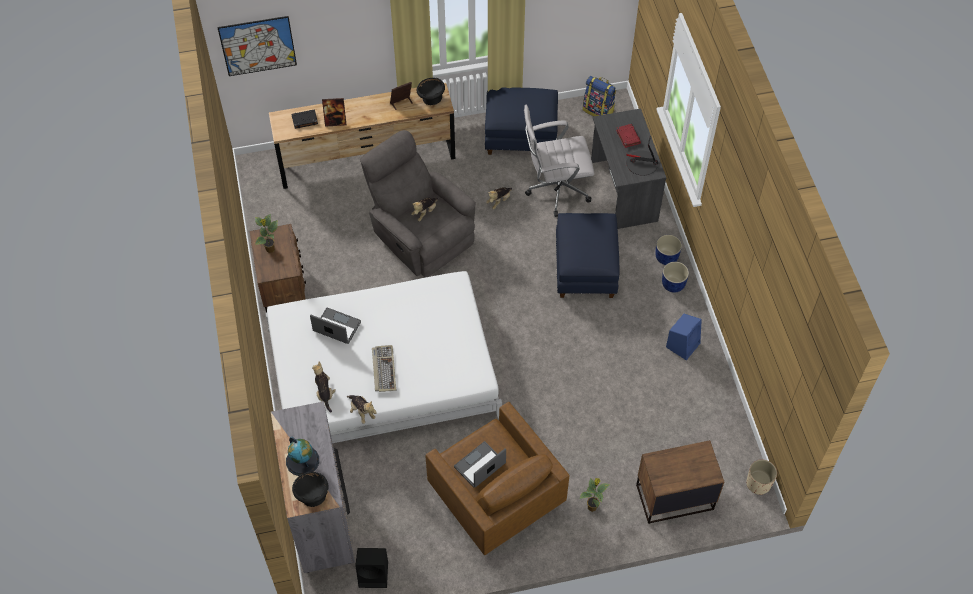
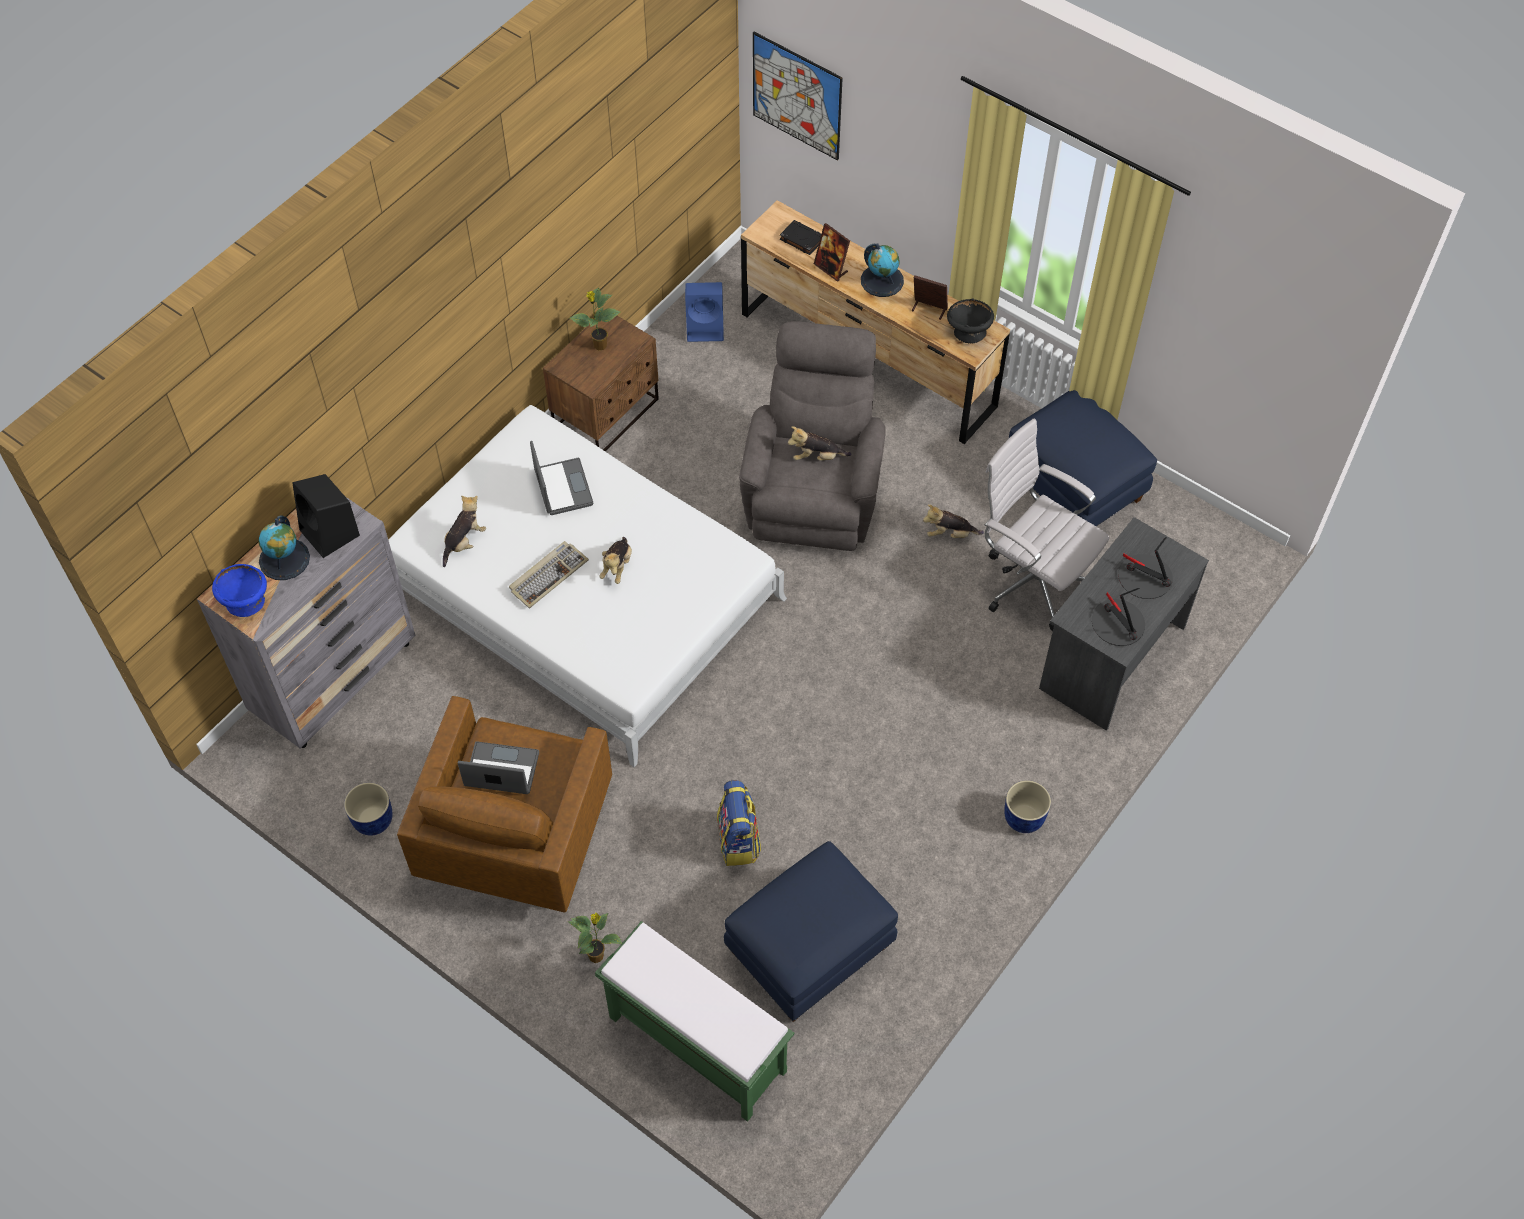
camera: 50 degrees right, 0 degrees up
black bowl [292,472,329,507] -> blue bowl [212,564,267,617]
plush toy [347,395,377,424] -> plush toy moved to [600,537,632,584]
black speaker [355,548,388,588] -> black speaker moved to [292,474,360,558]
blue ottoman [556,213,619,298] -> blue ottoman moved to [724,841,898,1022]
backpack [583,76,616,117] -> backpack moved to [717,780,761,866]
red book [616,124,641,148] -> table lamp [1118,537,1173,599]
brown nightstand [636,440,724,524] -> green bench [595,921,794,1122]
blue planter [655,235,682,265] -> blue planter moved to [344,783,393,836]
blue speaker [666,314,702,360] -> blue speaker moved to [685,282,724,342]
beige planter [746,459,777,495] -> none
none -> globe [861,243,904,297]

